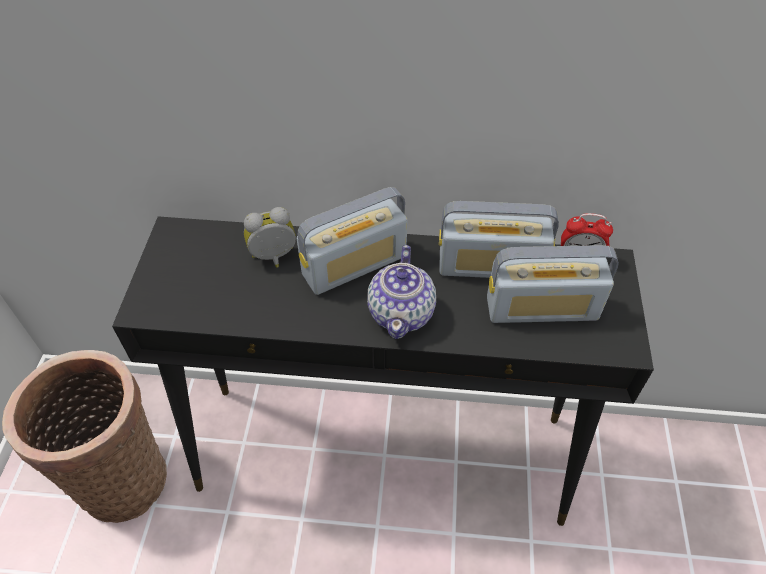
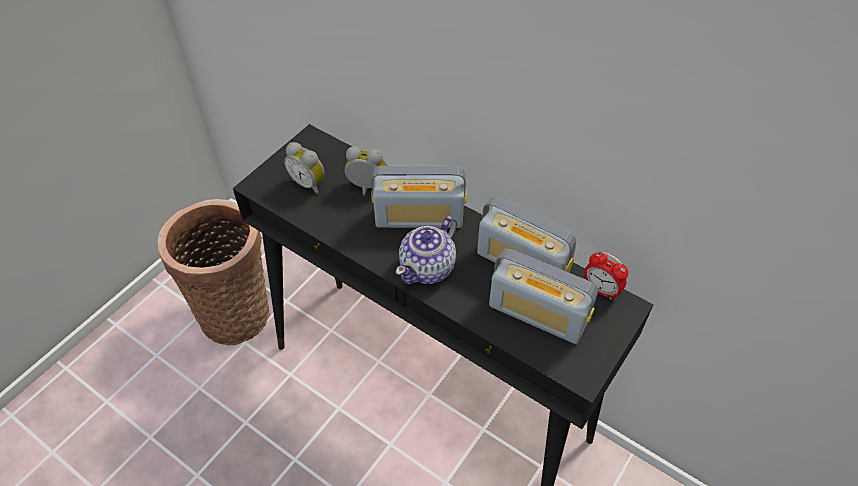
camera: 30 degrees right, 0 degrees up
none -> alarm clock [284,142,325,194]

